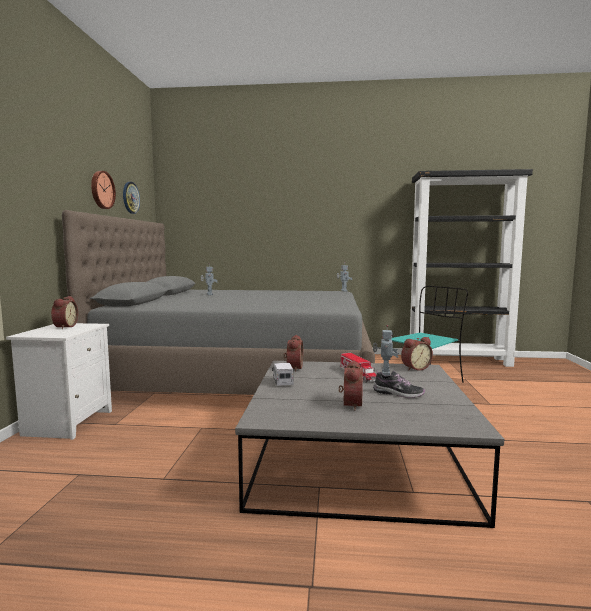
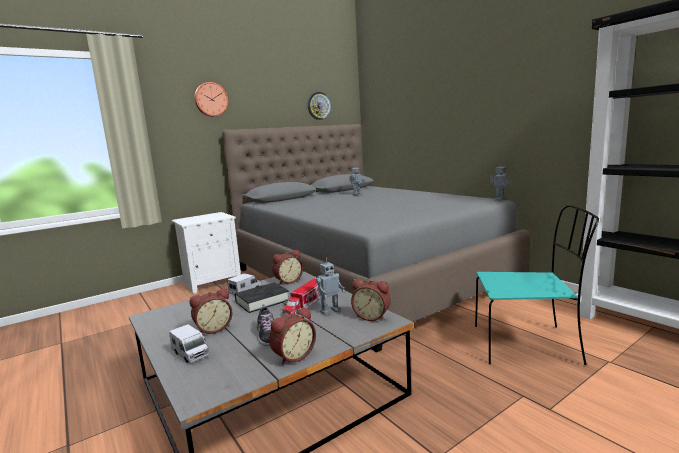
camera: 50 degrees right, 5 degrees up
alarm clock [51,296,78,329] -> alarm clock moved to [269,307,316,365]
wall clock [91,171,116,209] -> wall clock moved to [194,82,229,117]
none -> toy truck [169,324,209,363]
none -> black book [235,282,289,313]

